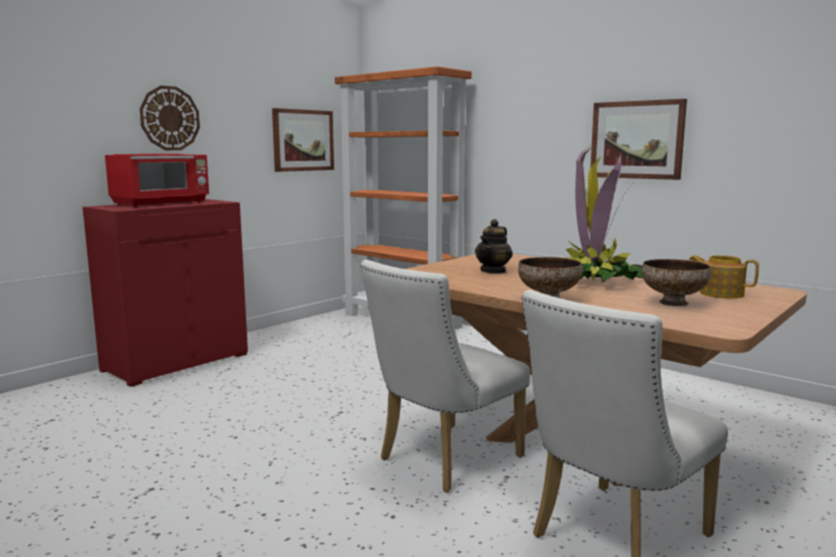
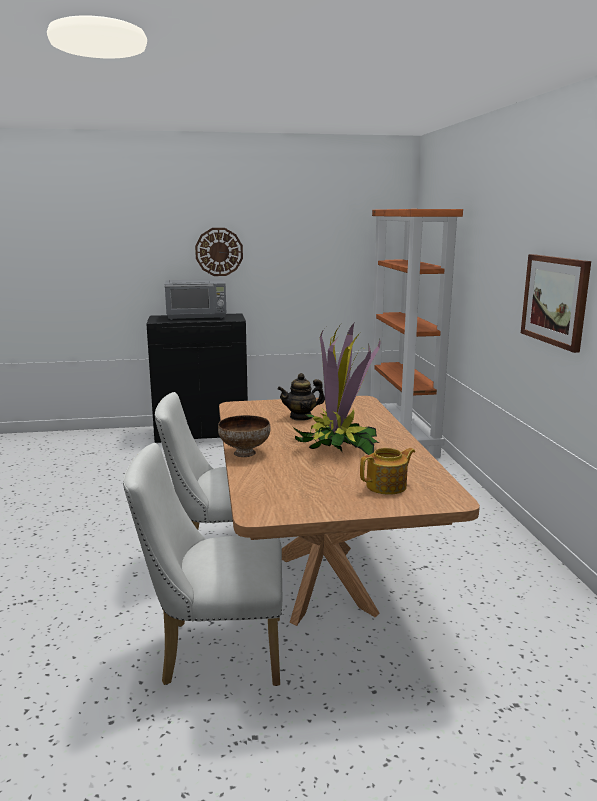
camera: 40 degrees right, 5 degrees up
red cabinet [83,199,248,387] -> black cabinet [146,313,248,443]
red microwave [105,154,209,207] -> grey microwave [165,279,226,320]
picture [272,108,334,172] -> none
bowl [642,259,711,306] -> none
teapot [689,255,759,299] -> teapot turned 75 degrees clockwise [360,448,415,495]

